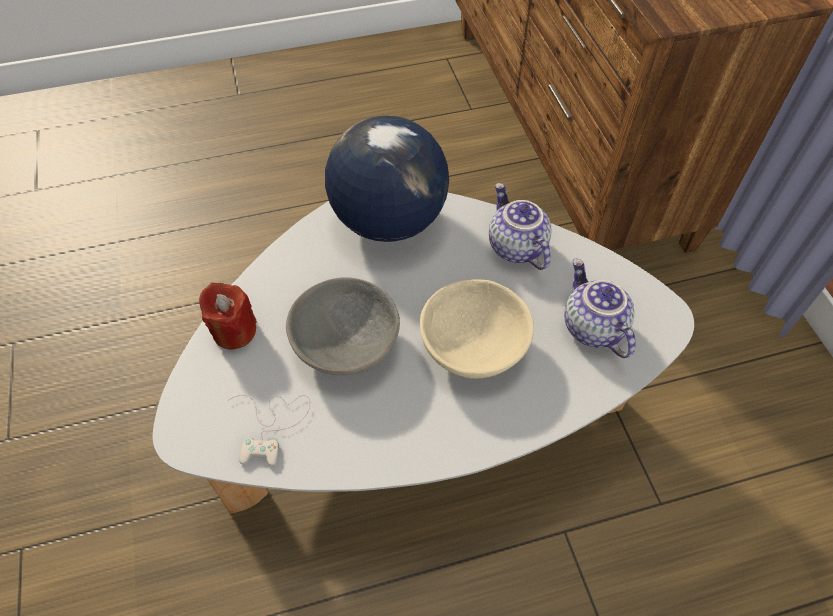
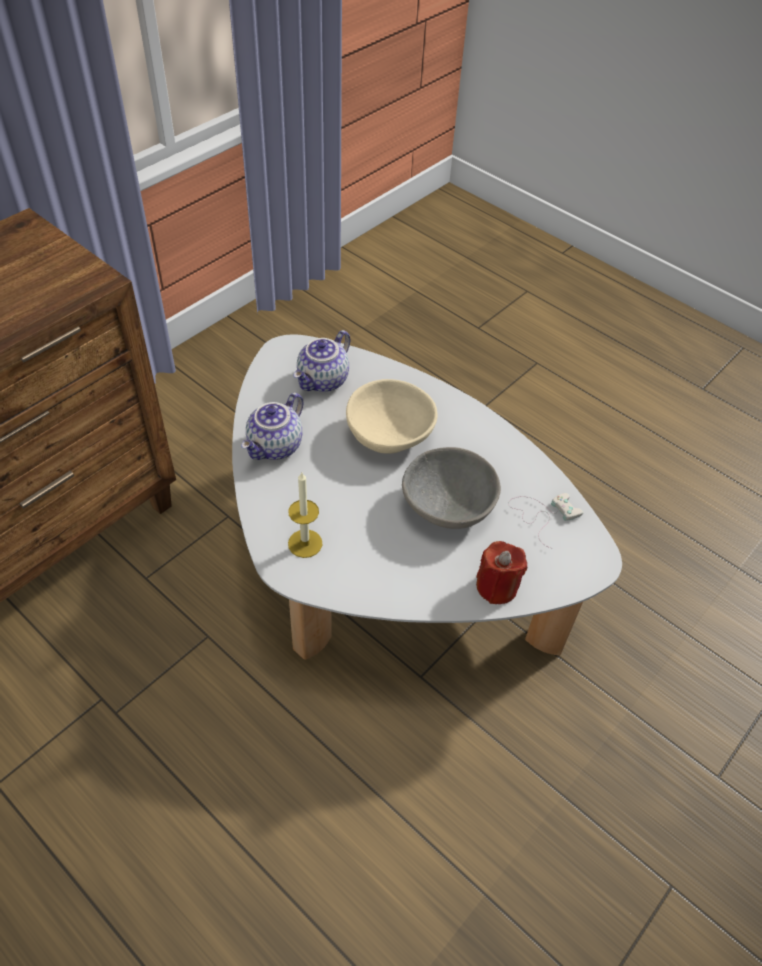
camera: 125 degrees left, 5 degrees down
globe [325,116,449,242] -> candle [288,472,322,558]

